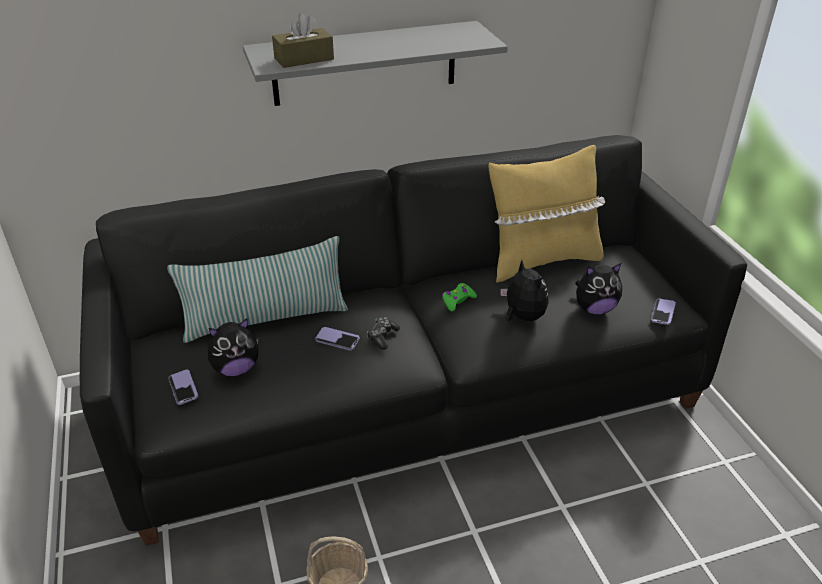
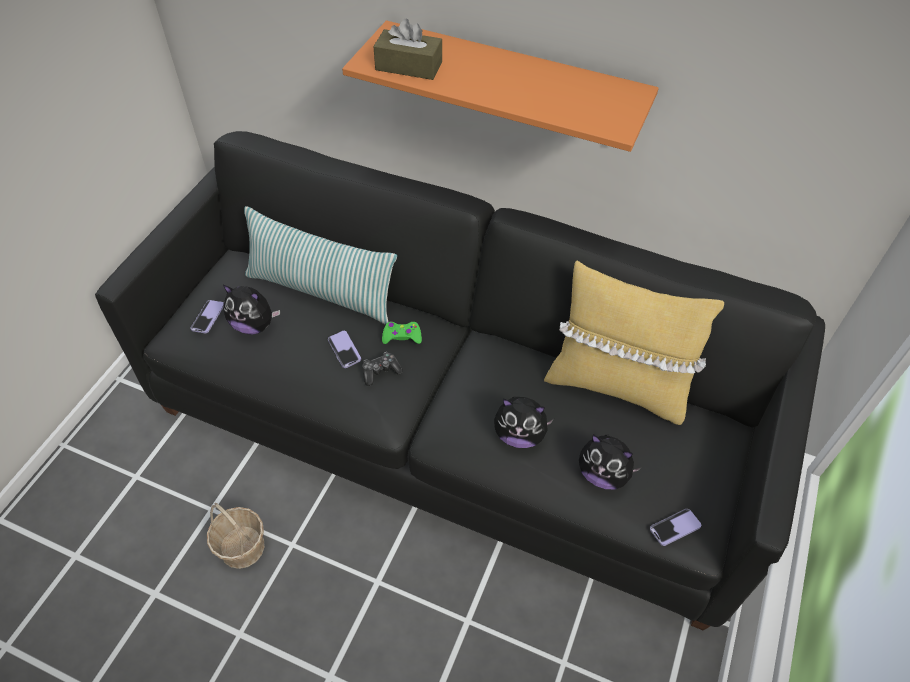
camera: 40 degrees right, 15 degrees up
grey shelf [243,21,508,106] -> orange shelf [342,20,659,152]
green game controller [442,283,477,311] -> green game controller moved to [382,322,422,344]
plush toy [501,260,549,321] -> plush toy turned 90 degrees clockwise [494,396,554,448]

